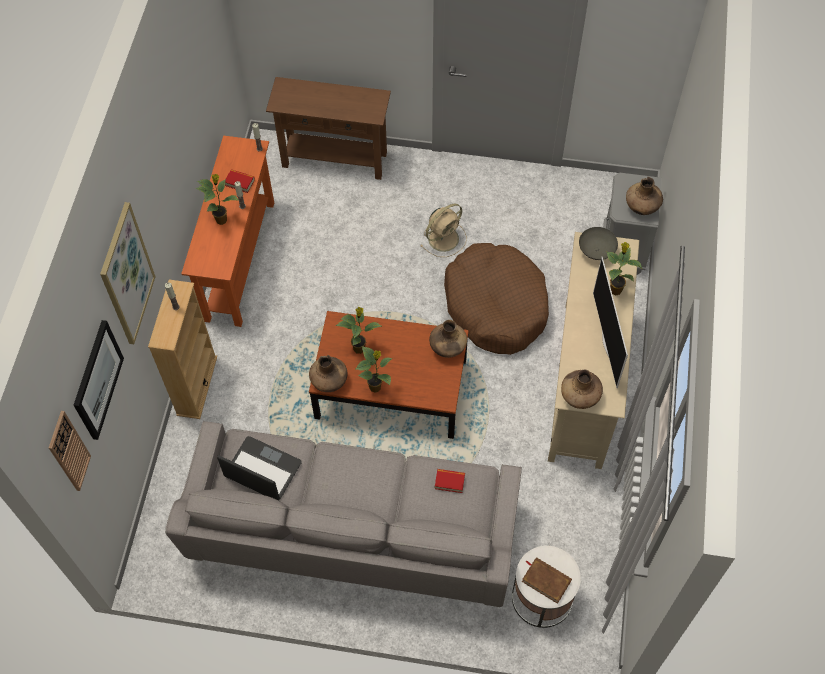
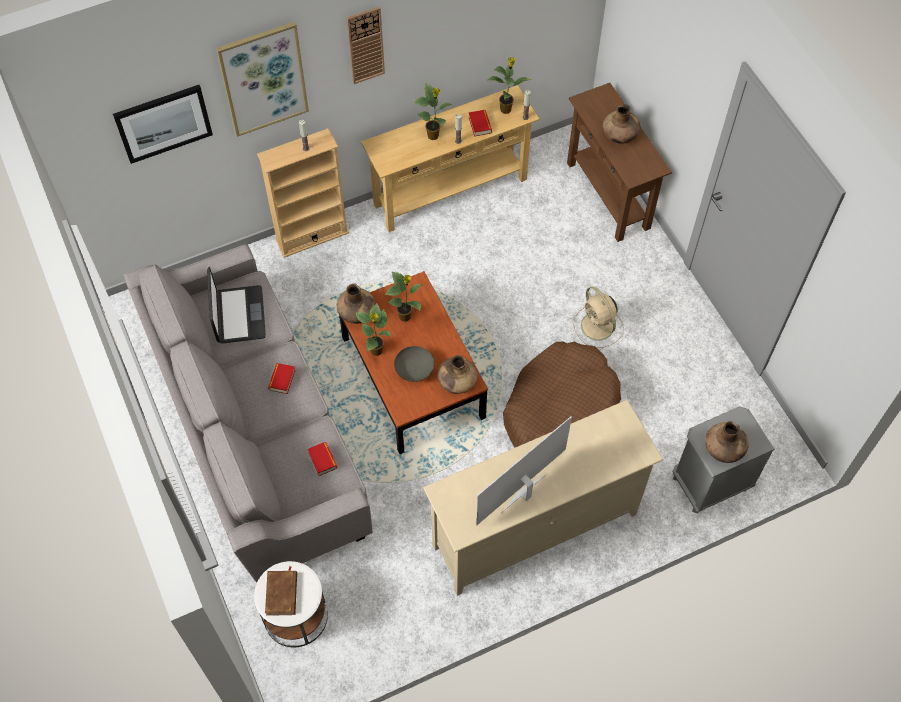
camera: 55 degrees right, 0 degrees up
wall clock [49,411,91,491] -> wall clock moved to [347,6,385,84]
orange console table [181,136,274,327] -> beige console table [361,85,539,232]
beige fan [420,204,467,257] -> beige fan turned 45 degrees clockwise [573,287,624,348]
brown vase [561,370,603,409] -> brown vase moved to [603,103,641,144]
grey bowl [579,227,618,260] -> grey bowl moved to [394,346,434,382]
potted plant [607,242,642,295] -> potted plant moved to [488,57,531,114]
none -> book [268,363,295,394]

